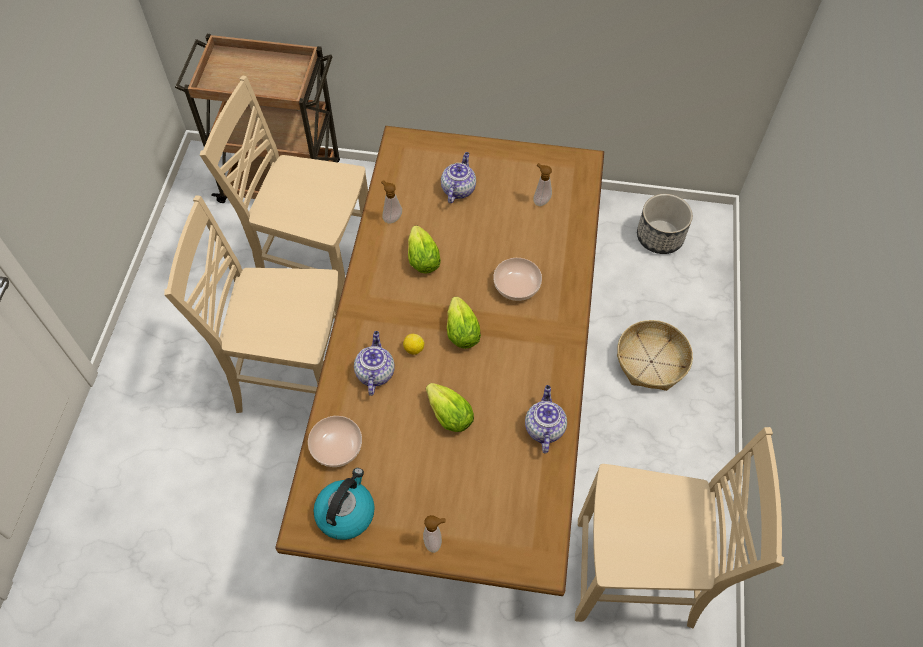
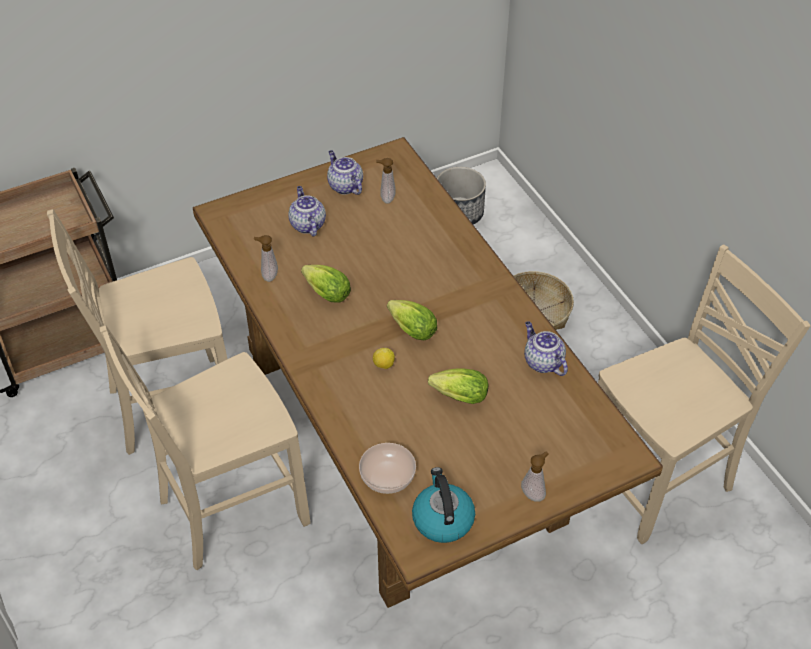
camera: 35 degrees left, 10 degrees down
teapot [354,331,395,396] -> teapot moved to [327,150,363,195]
bowl [493,258,542,301] -> none

